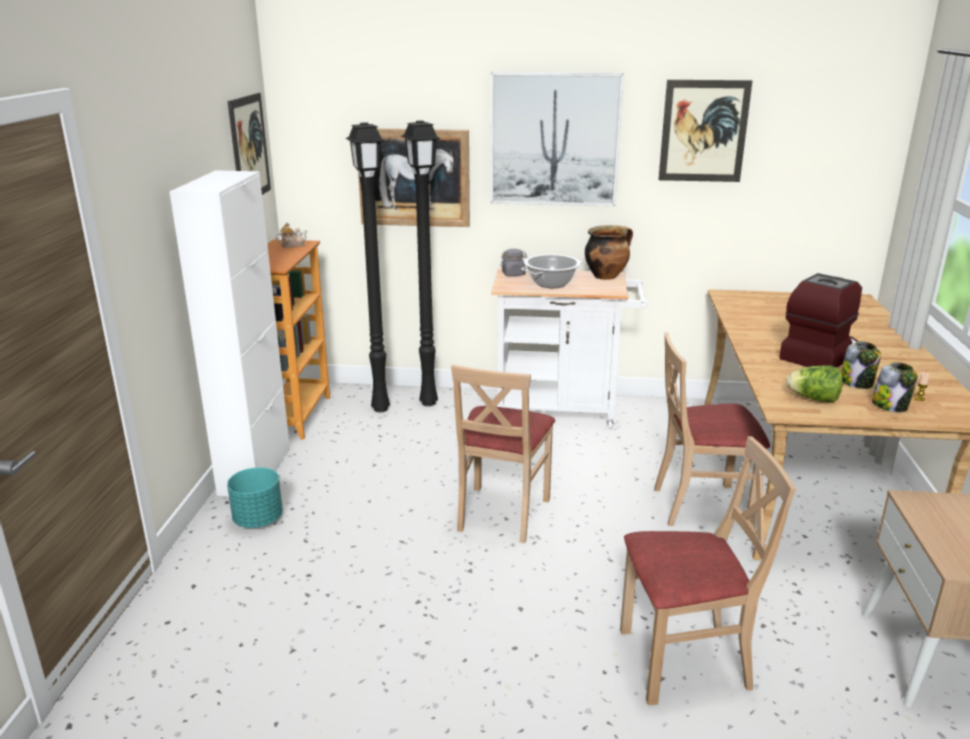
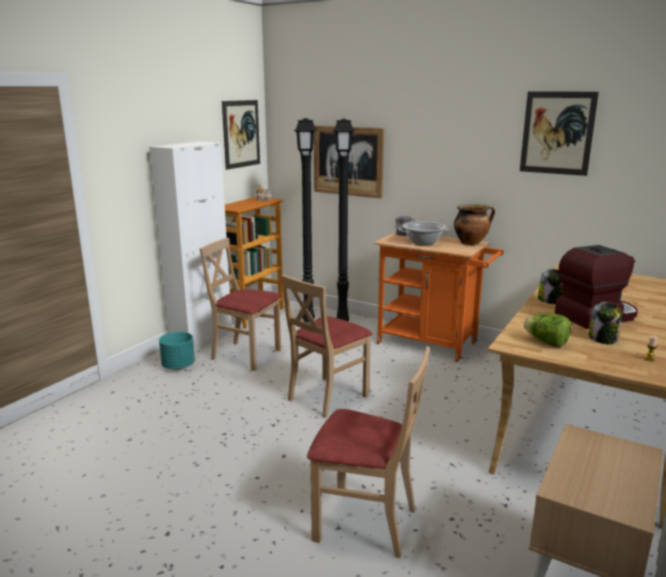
camera: 25 degrees right, 5 degrees down
picture [490,72,624,206] -> none
white cart [491,268,649,429] -> orange cart [374,232,504,362]
beige chair [654,332,770,526] -> beige chair moved to [200,238,281,371]
jar [872,362,918,412] -> jar moved to [538,269,563,304]

